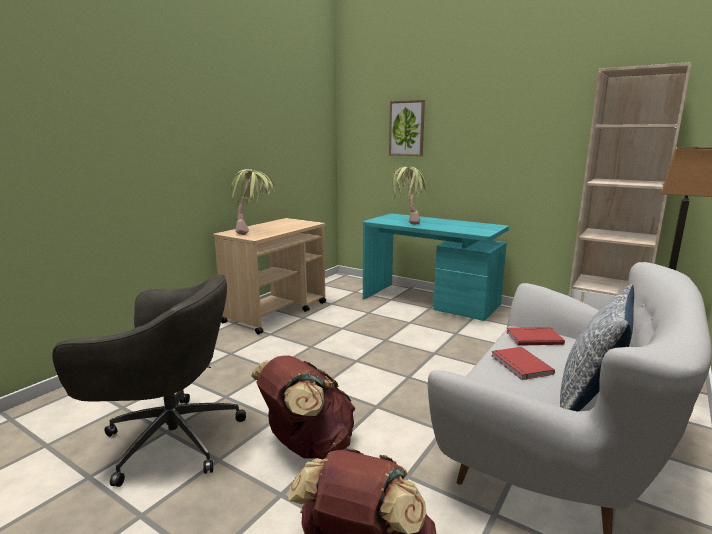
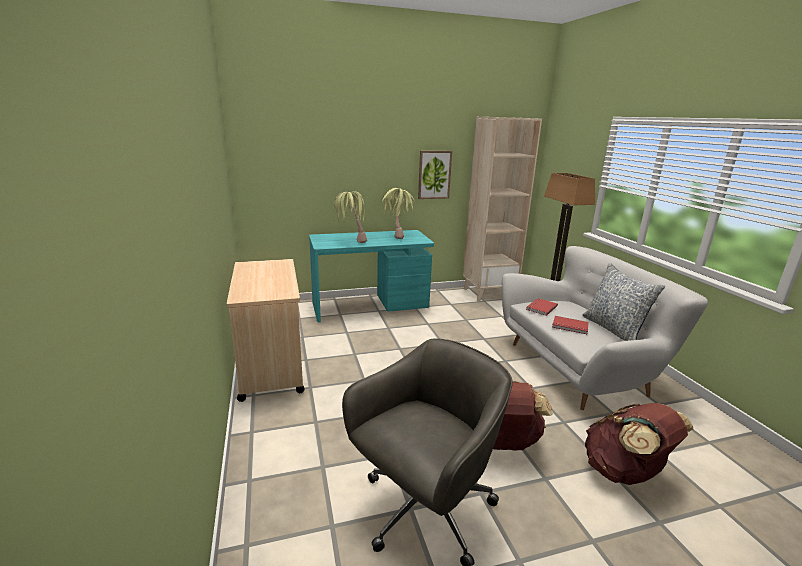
camera: 50 degrees left, 5 degrees up
potted plant [231,169,275,235] -> potted plant moved to [381,188,415,239]
picture [389,100,425,156] -> picture moved to [418,151,452,199]

